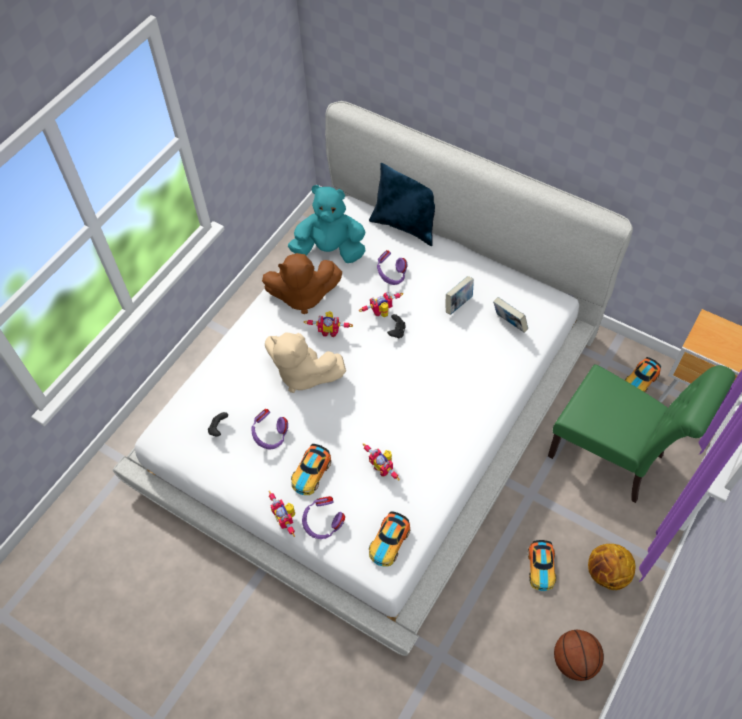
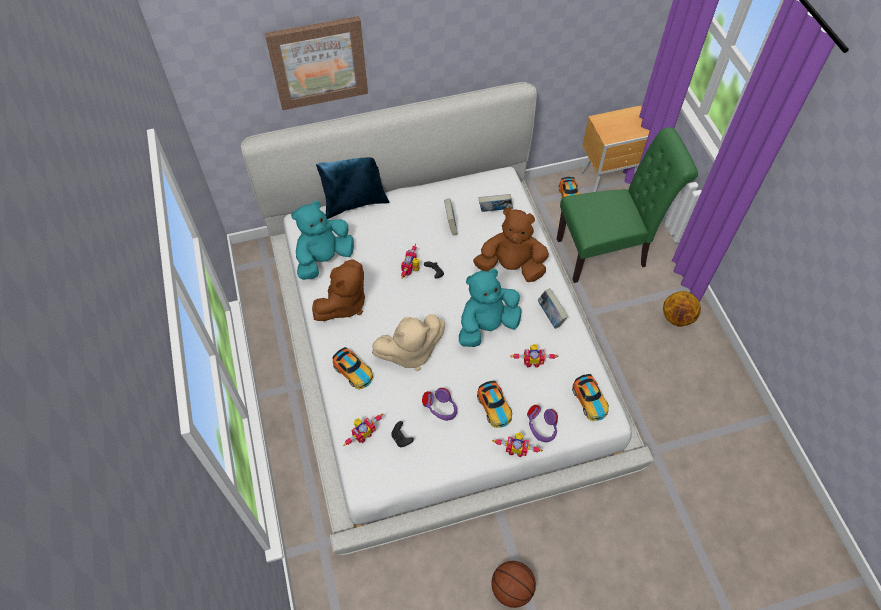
camera: 50 degrees left, 0 degrees up
toy robot [304,311,353,337] -> toy robot moved to [343,414,383,446]
purple headphones [377,250,407,285] -> none
toy car [528,540,556,591] -> toy car moved to [333,347,373,389]
basketball [554,630,604,681] -> basketball moved to [491,561,536,608]
none -> picture [265,16,368,110]
none -> turquoise plush toy [459,269,522,347]
none -> brown plush toy [473,208,549,282]
none -> book [537,288,568,329]

